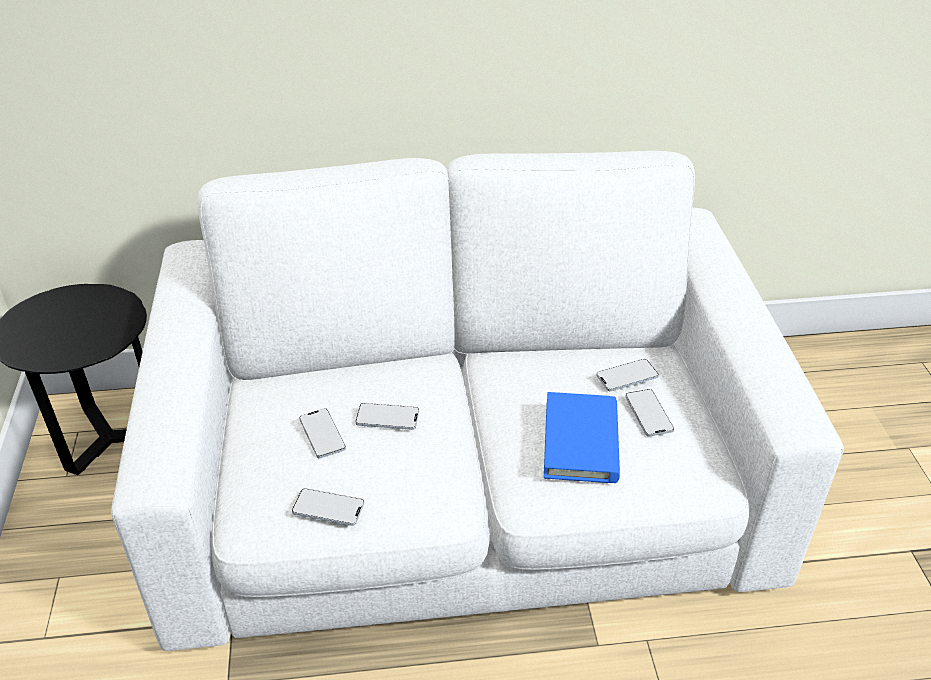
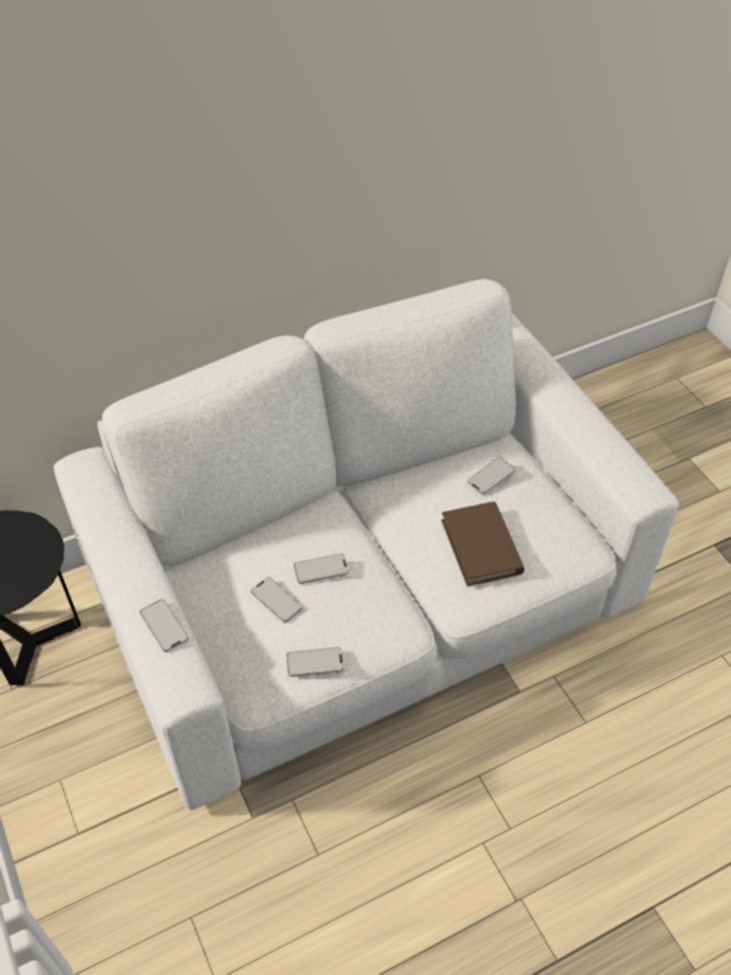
camera: 20 degrees left, 10 degrees up
blue book [544,392,620,483] -> brown book [441,501,524,587]
phone [625,389,674,437] -> phone moved to [140,599,189,652]

